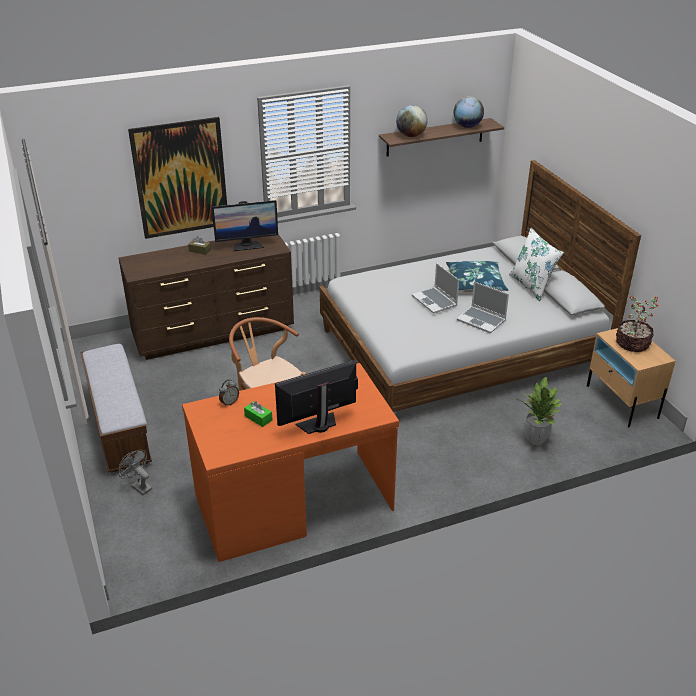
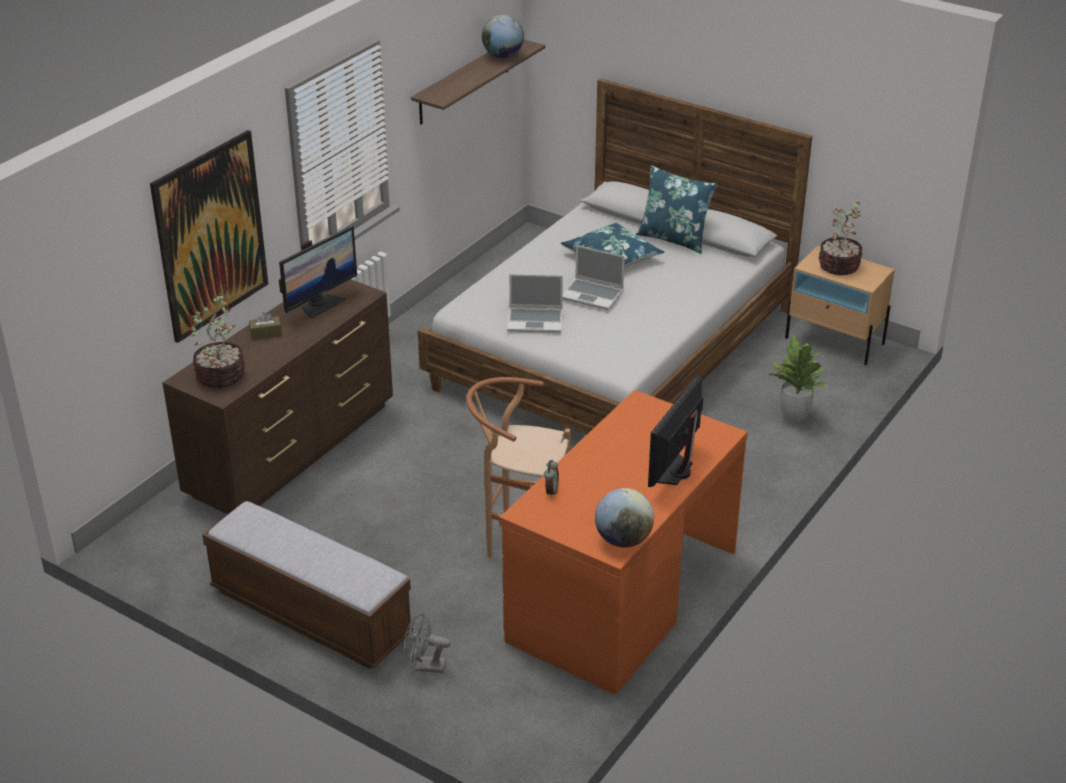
camera: 35 degrees left, 0 degrees up
green tissue box [244,401,272,427] -> none
globe [396,105,427,137] -> globe moved to [595,488,654,547]
laptop [457,281,509,333] -> laptop moved to [507,274,563,333]
white pillow [509,228,564,301] -> blue pillow [636,165,718,254]
none -> potted plant [188,294,245,388]

